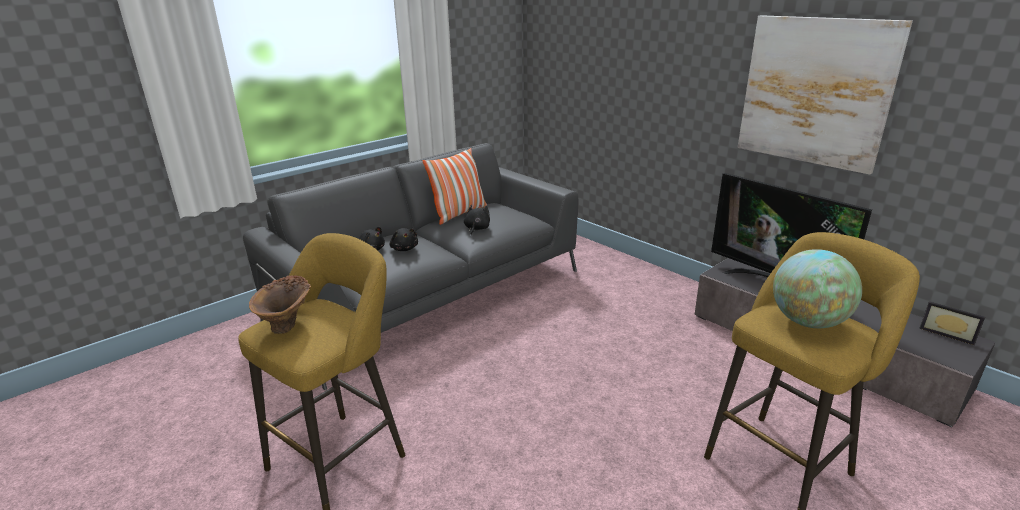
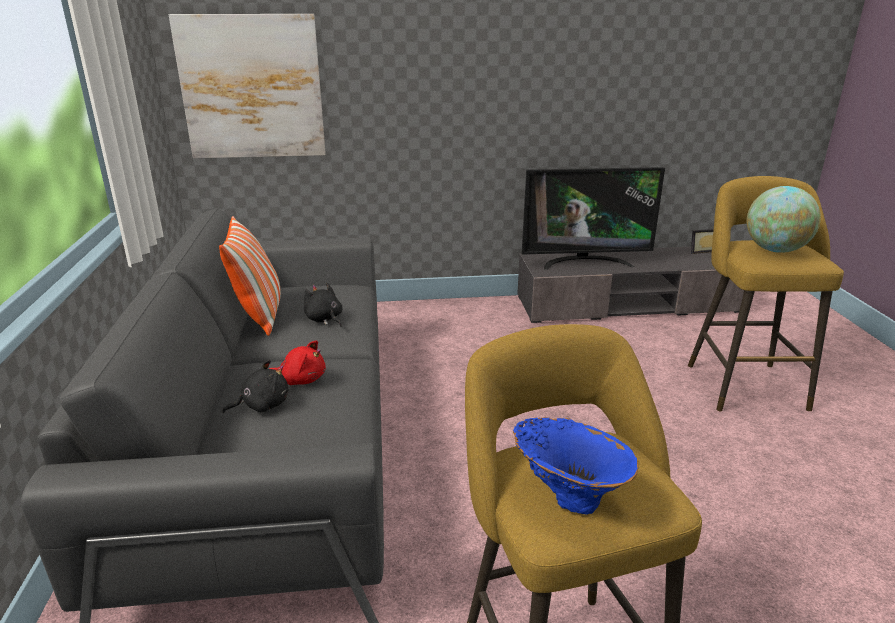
camera: 55 degrees left, 0 degrees up
brown vase [249,275,311,334] -> blue vase [513,417,639,515]
black plush toy [390,228,418,251] -> red plush toy [269,340,326,385]
picture [738,15,913,175] -> picture moved to [169,14,326,158]

